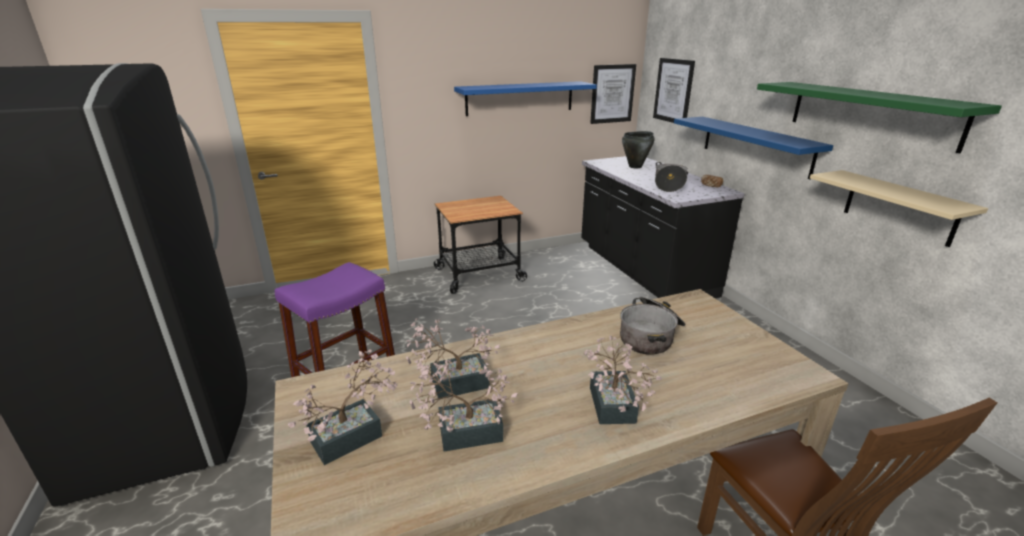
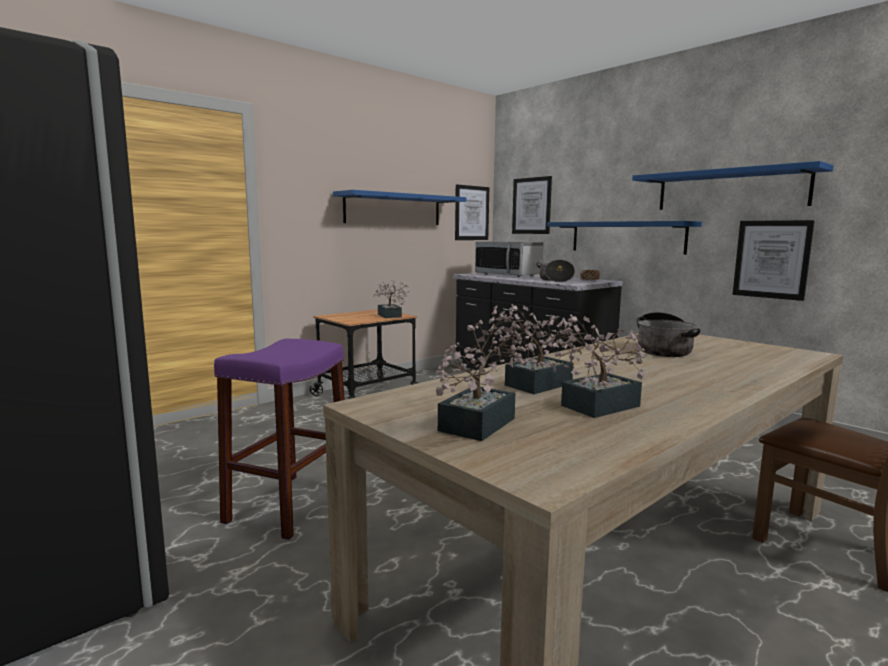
camera: 20 degrees left, 15 degrees down
potted plant [584,336,663,424] -> potted plant moved to [373,280,410,318]
black cooking pot [622,131,655,168] -> microwave [475,241,544,277]
green shelf [757,82,1002,153] -> blue shelf [632,161,834,210]
beige shelf [810,170,988,247] -> picture [733,220,815,301]

